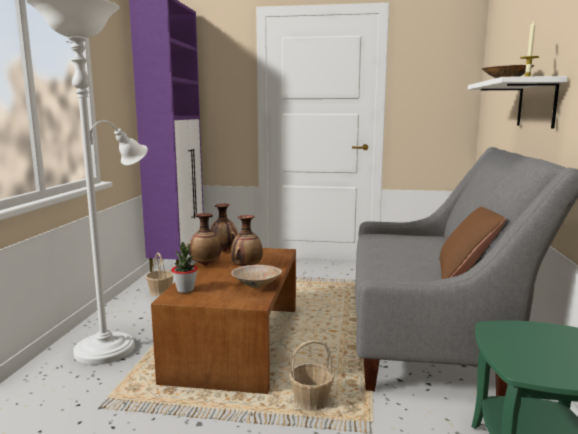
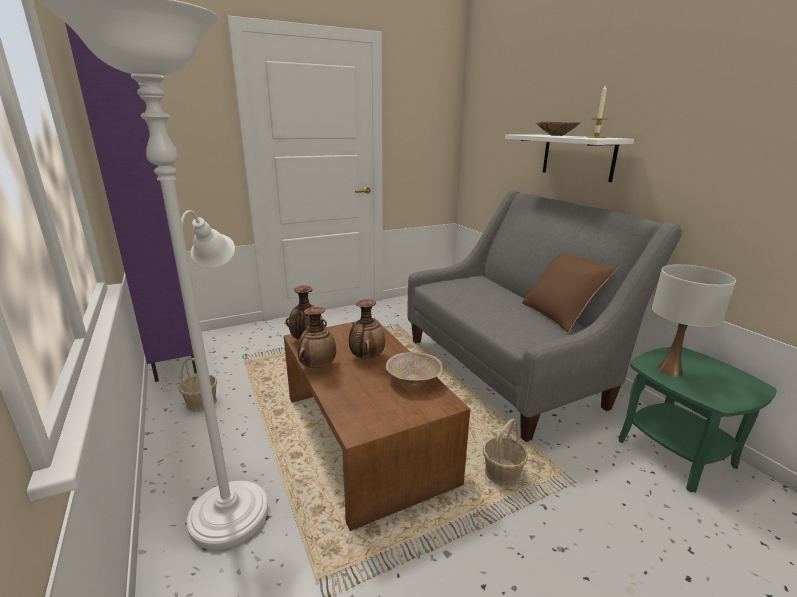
camera: 35 degrees left, 10 degrees up
potted plant [171,242,198,293] -> none
none -> white table lamp [652,264,736,377]

